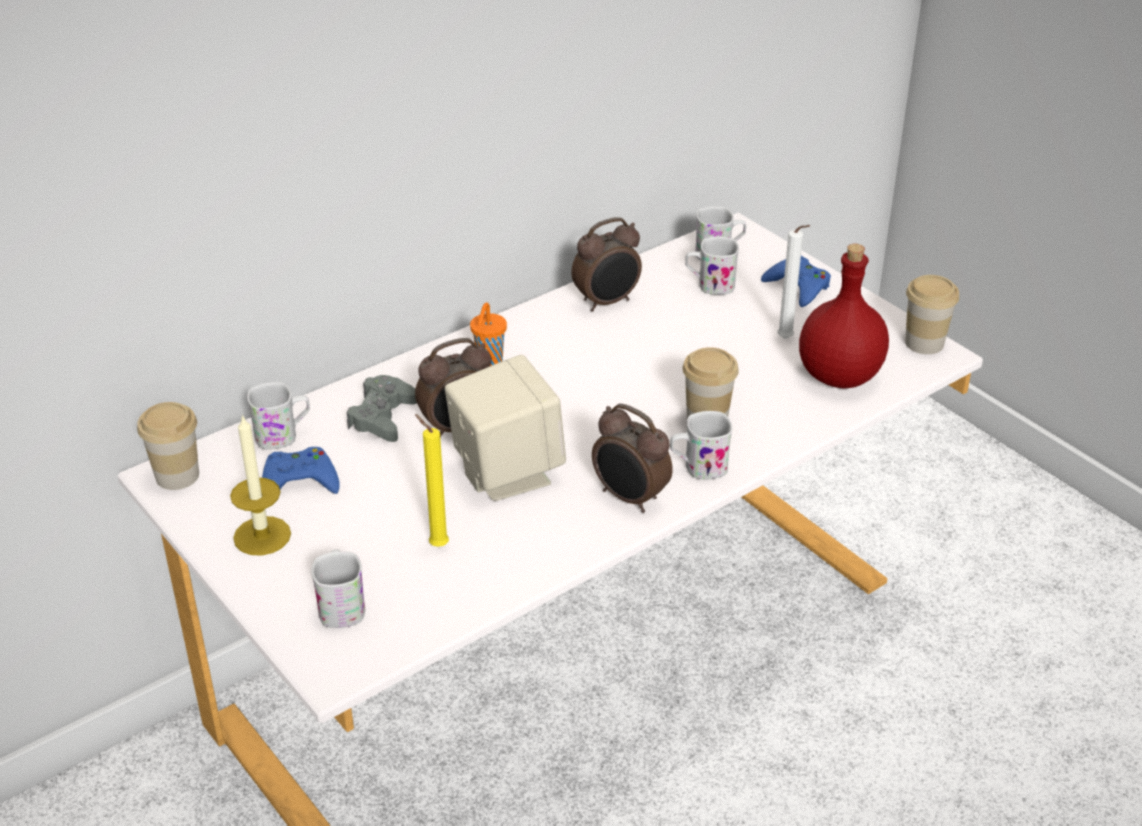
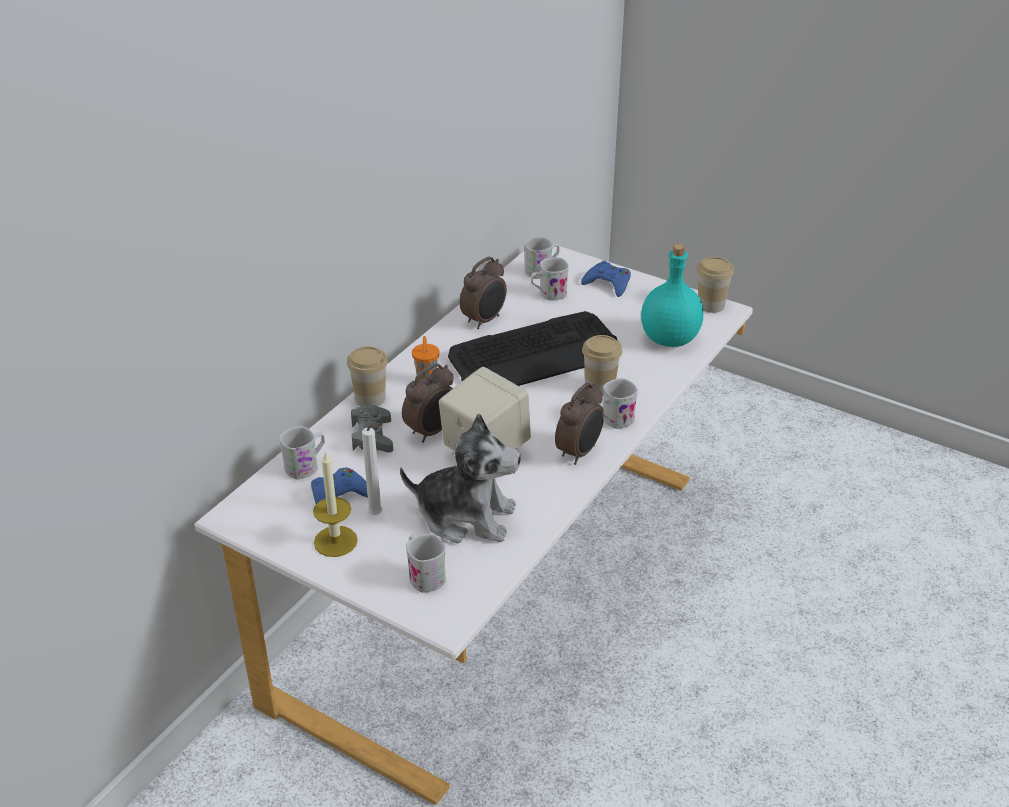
camera: 20 degrees left, 0 degrees up
cup [137,402,199,490] -> cup moved to [347,346,388,406]
yellow candle [415,414,449,547] -> plush toy [400,414,521,543]
alarm clock [592,403,673,513] -> alarm clock turned 75 degrees counterclockwise [555,383,604,465]
white candle [777,225,810,339] -> white candle moved to [362,423,383,515]
red bottle [799,244,889,389] -> turquoise bottle [641,244,703,347]
none -> keyboard [448,311,618,386]

